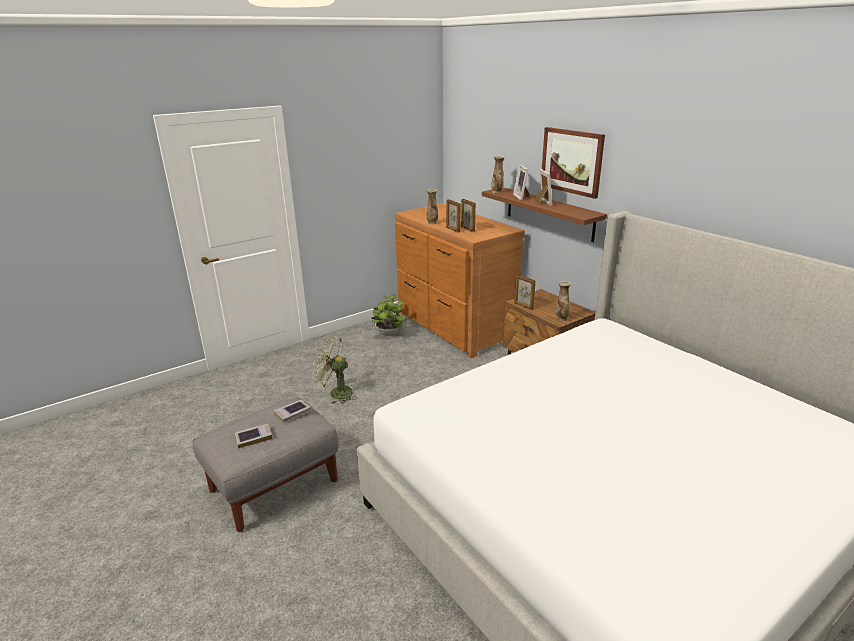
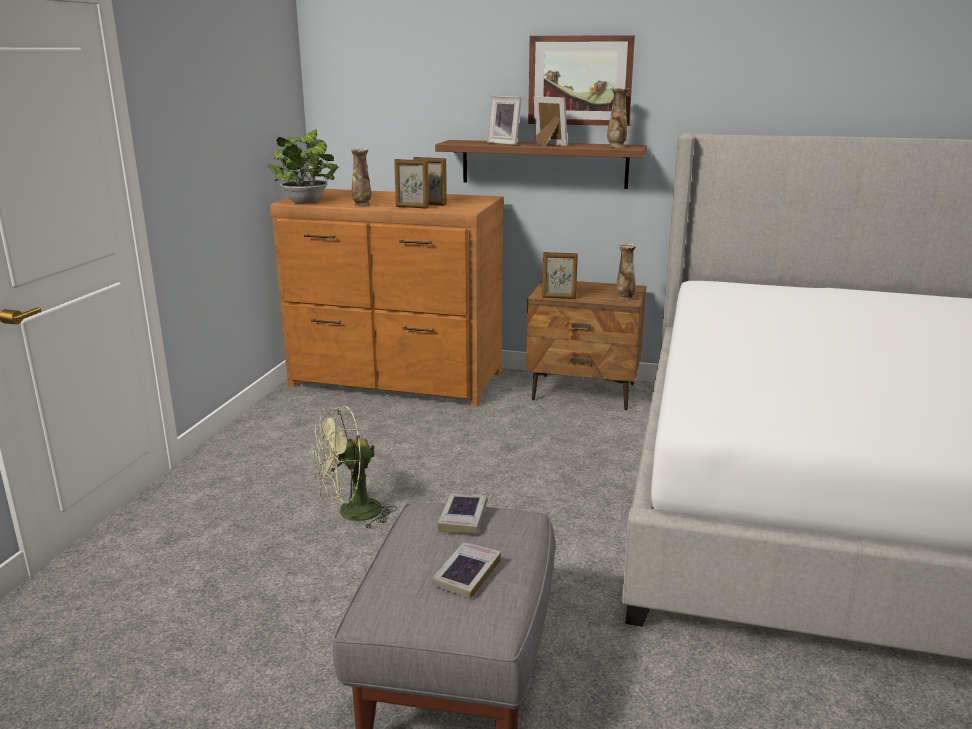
camera: 40 degrees left, 5 degrees down
potted plant [371,295,406,336] -> potted plant moved to [269,129,339,203]
vase [491,156,505,193] -> vase moved to [607,88,630,147]

